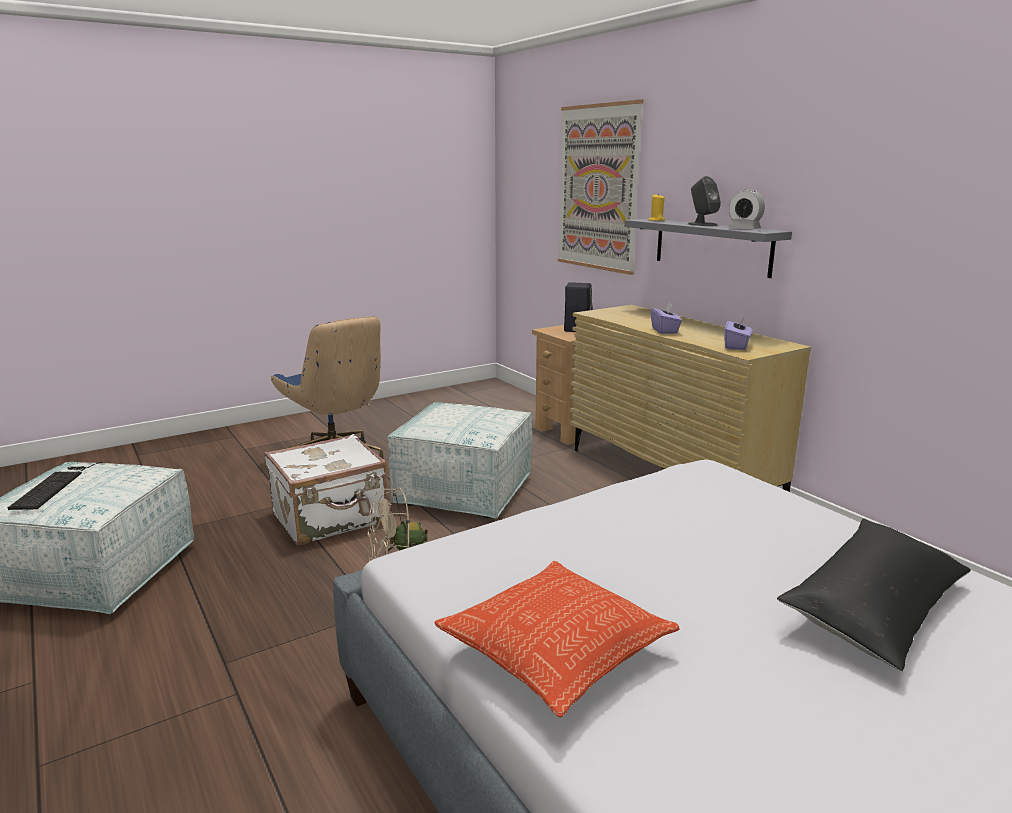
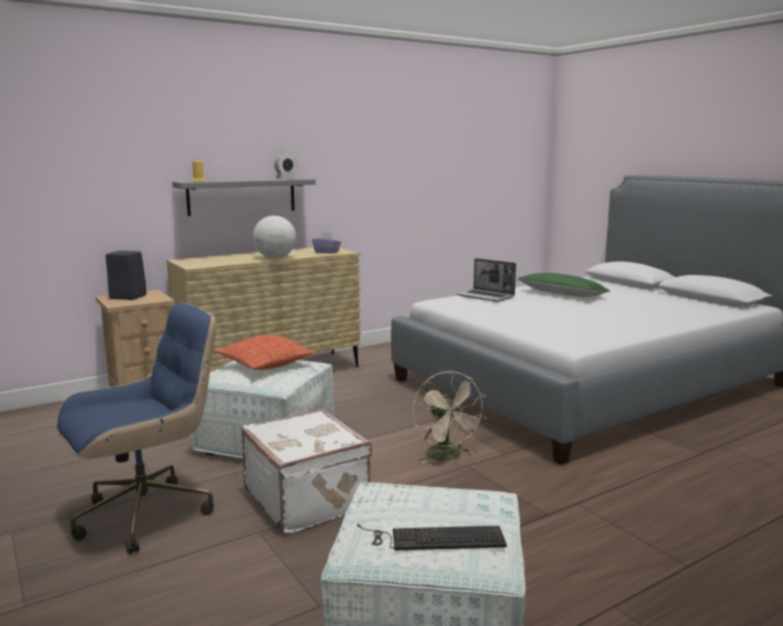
camera: 90 degrees left, 5 degrees down
orange pillow [434,561,680,717] -> orange pillow moved to [214,335,317,370]
picture [558,99,643,275] -> none
purple tissue box [651,303,682,334] -> globe [253,216,296,259]
grey speaker [688,176,721,226] -> none
black pillow [777,518,971,671] -> green pillow [517,273,610,297]
none -> laptop [456,258,516,302]

